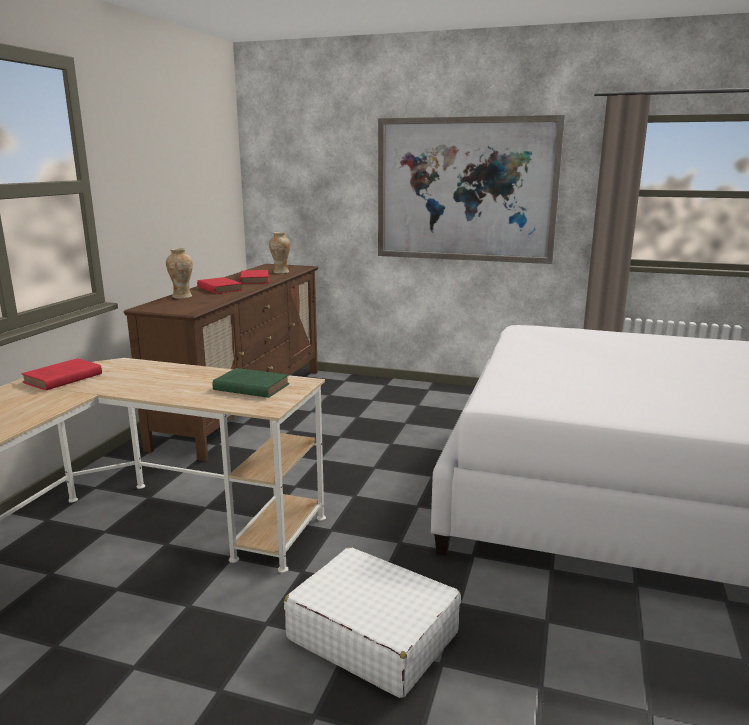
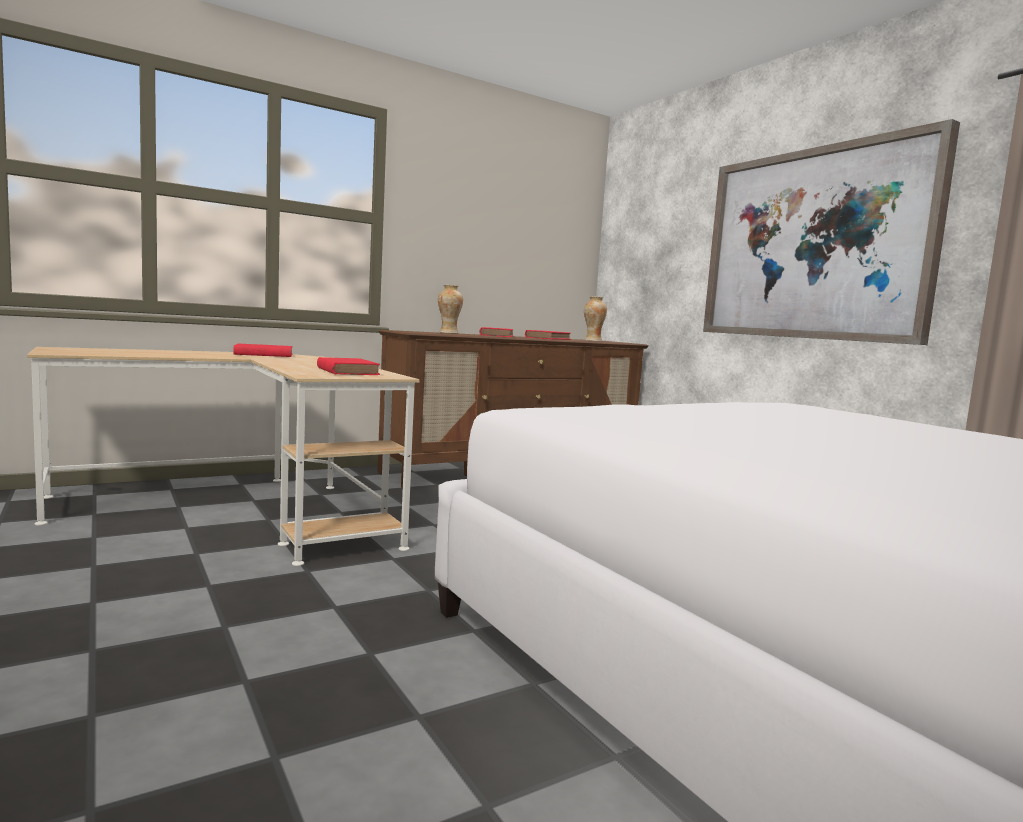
camera: 40 degrees right, 10 degrees down
green book [212,368,289,398] -> red book [317,357,380,375]
white suitcase [284,547,461,698] -> none

